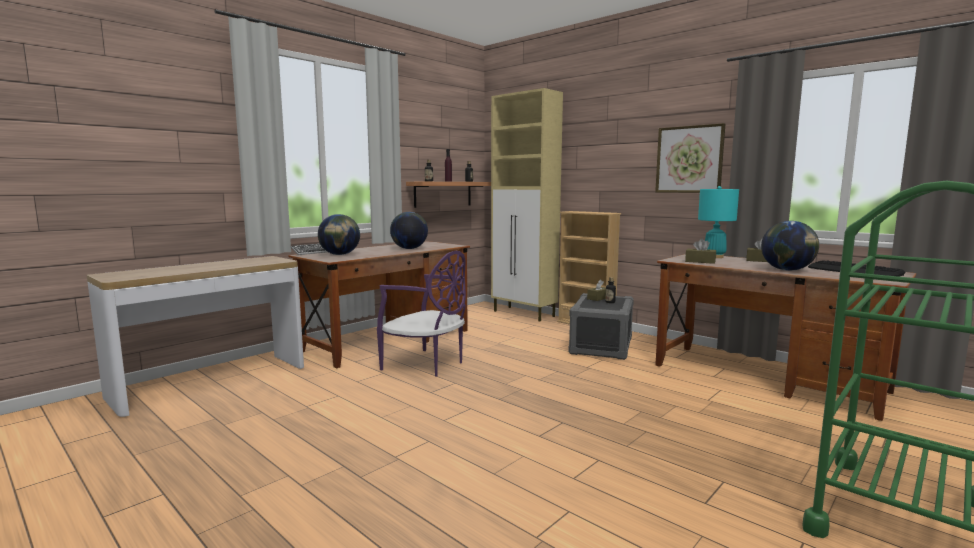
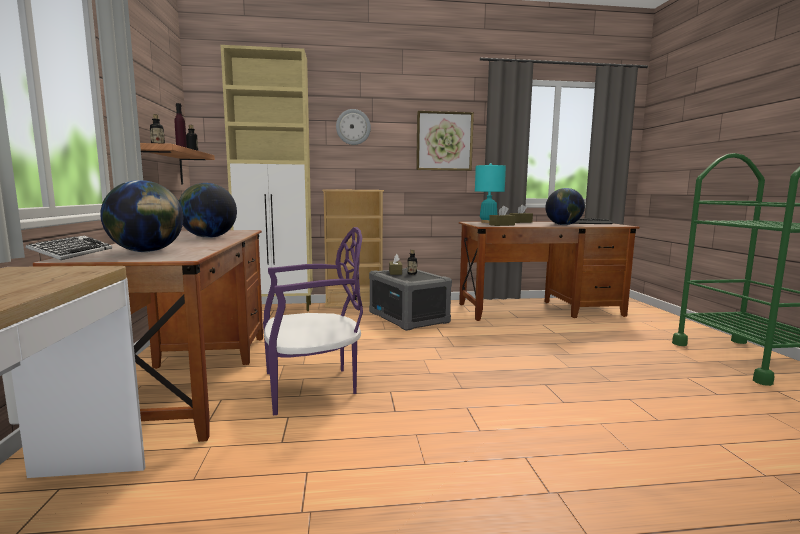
camera: 50 degrees left, 0 degrees up
none -> wall clock [336,109,371,145]

